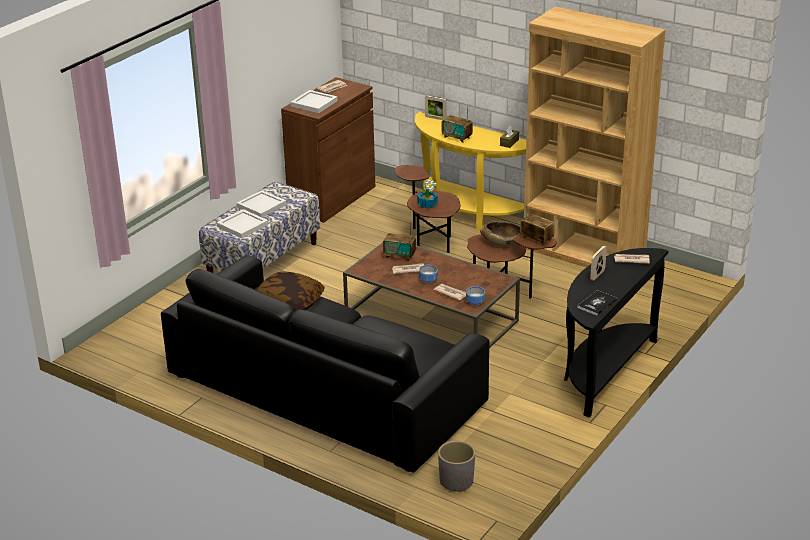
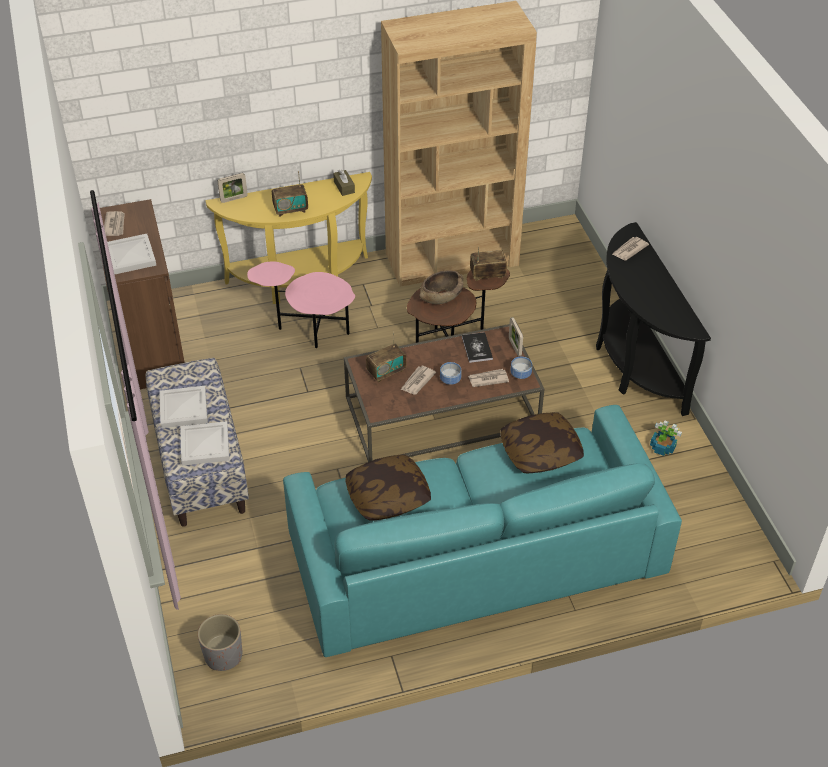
camera: 50 degrees left, 15 degrees up
black sofa [161,255,489,473] -> turquoise sofa [283,405,682,657]
brown side table [395,165,461,253] -> pink side table [247,262,355,348]
potted plant [417,180,438,209] -> potted plant moved to [650,421,682,456]
grey planter [438,441,475,492] -> grey planter moved to [198,614,242,671]
book [578,290,617,316] -> book moved to [462,332,493,363]
picture frame [590,246,607,281] -> picture frame moved to [509,317,523,357]
none -> pillow [500,412,584,473]

